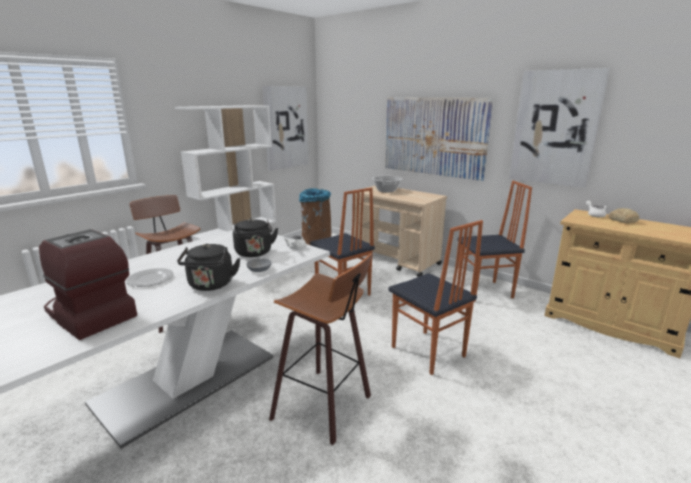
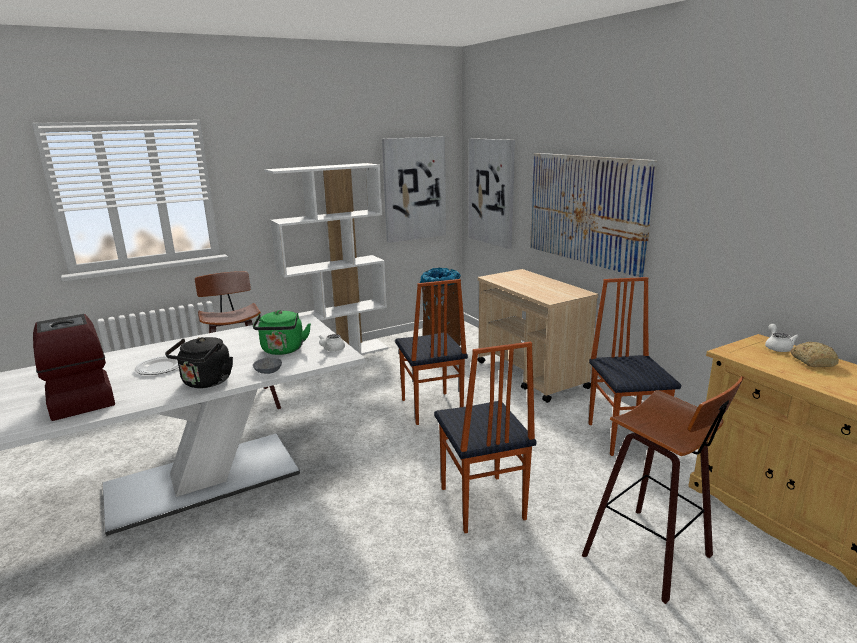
camera: 20 degrees right, 0 degrees up
black kettle [233,218,278,257] -> green kettle [253,310,311,355]
stool [269,253,372,445] -> stool moved to [582,376,744,604]
cooking pot [372,176,403,192] -> none
chair [457,181,532,302] -> chair turned 105 degrees counterclockwise [588,277,681,456]
picture [509,68,610,188] -> picture moved to [469,138,515,249]

